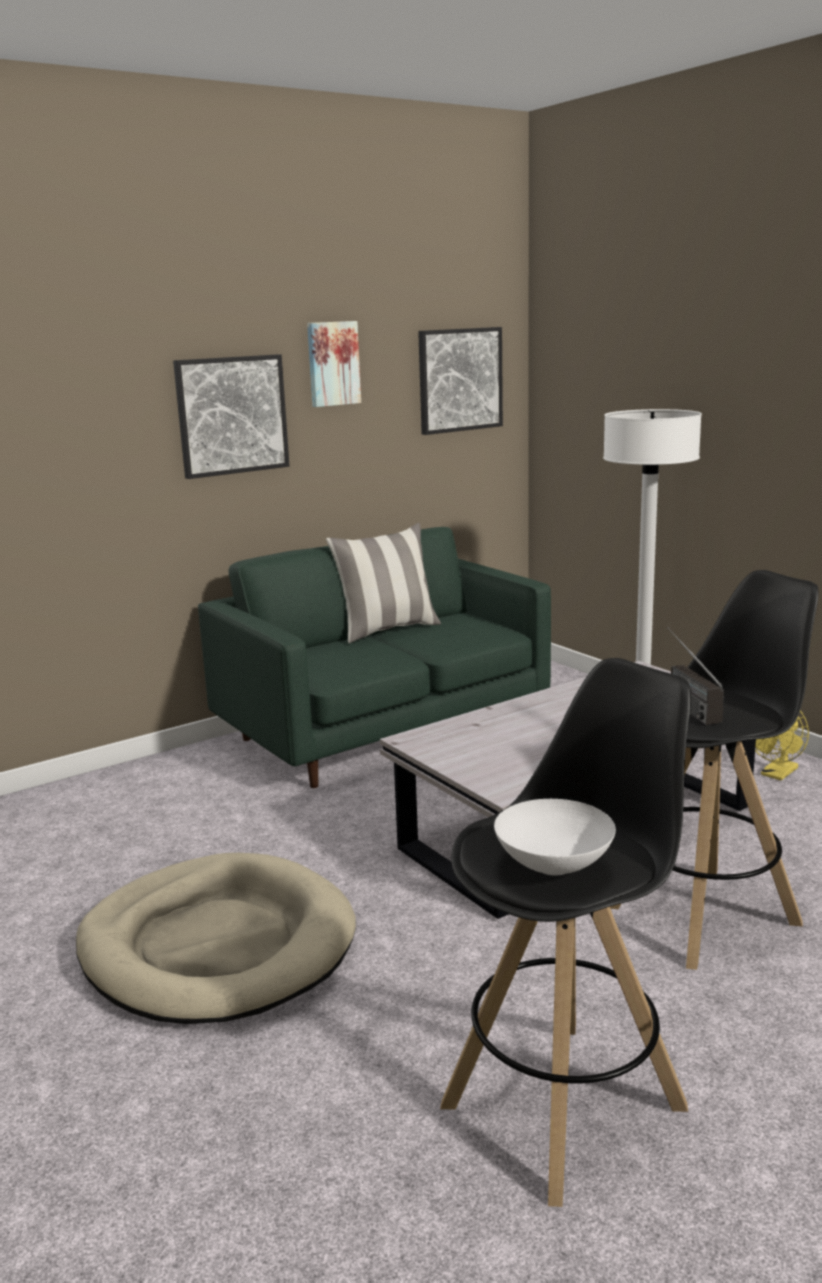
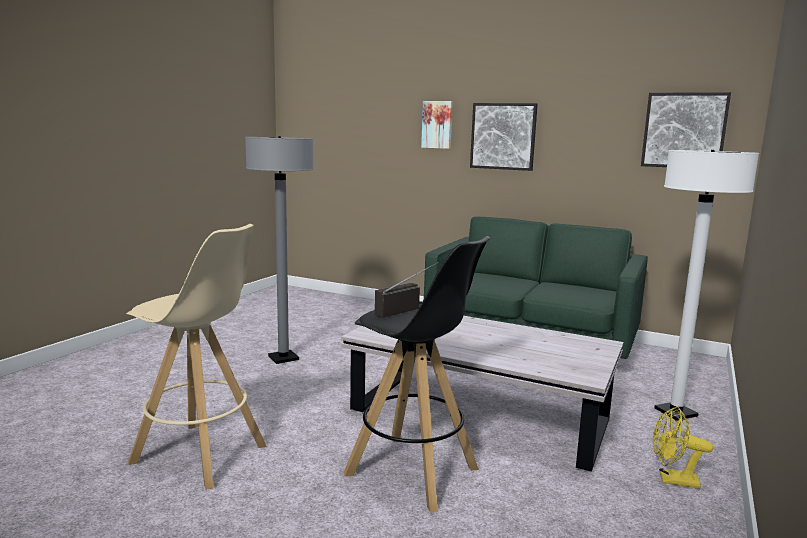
camera: 60 degrees right, 5 degrees down
beige dog bed [76,853,356,1024] -> grey floor lamp [245,136,314,364]
picture [307,321,361,407] -> picture moved to [421,101,453,149]
pillow [326,523,441,643] -> none
black stool [440,658,691,1207] -> beige stool [126,224,267,490]
white bowl [494,799,616,876] -> none

